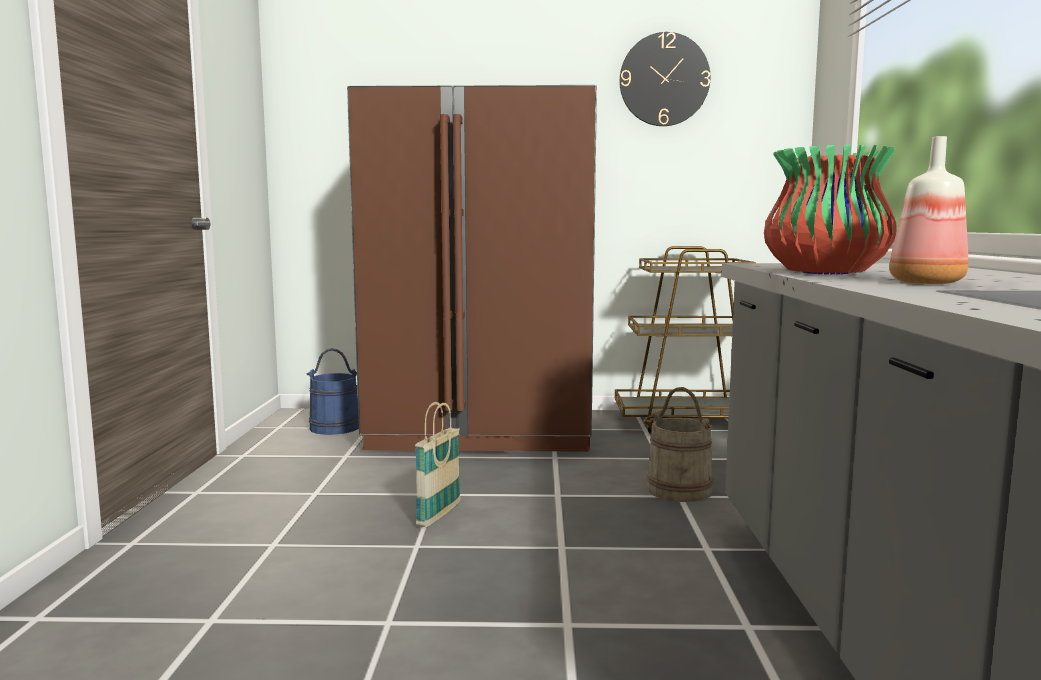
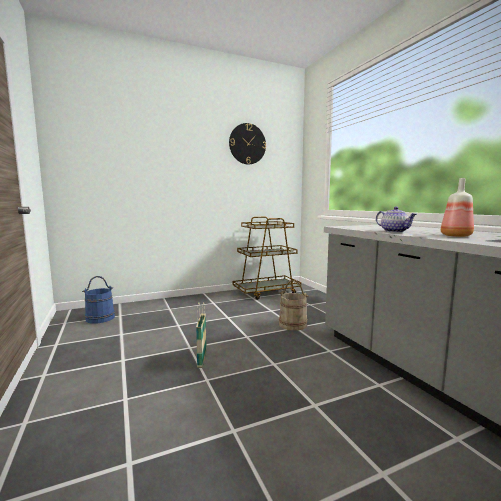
camera: 25 degrees left, 0 degrees up
brown fridge [347,85,597,452] -> none
vase [764,145,897,275] -> teapot [376,207,417,233]

